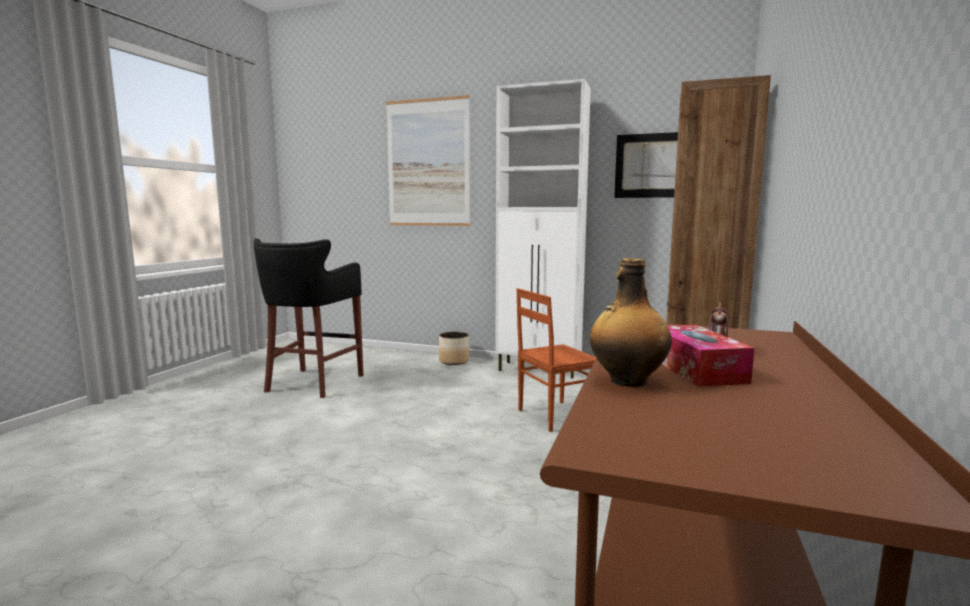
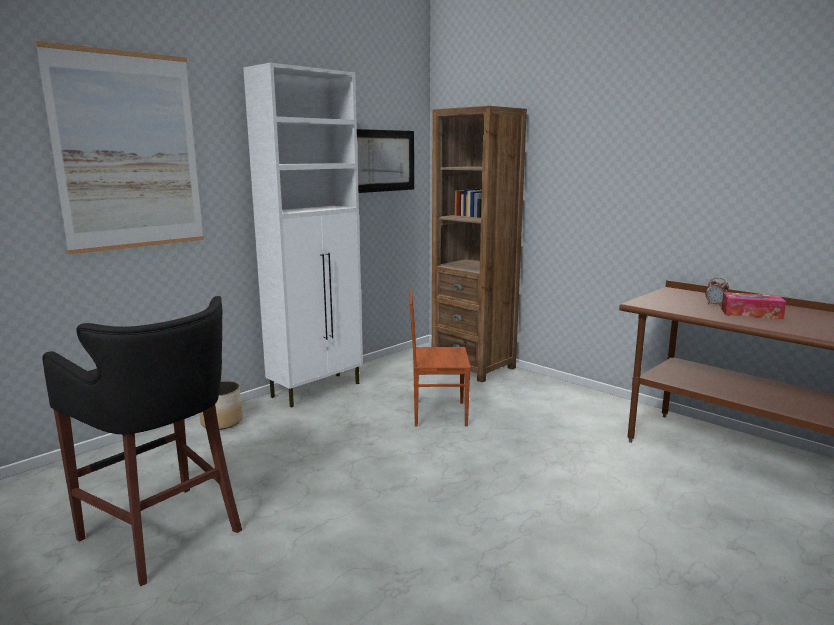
camera: 65 degrees left, 5 degrees up
brown chair [517,288,596,432] -> brown chair turned 90 degrees clockwise [410,290,471,427]
bottle [590,258,672,387] -> none

